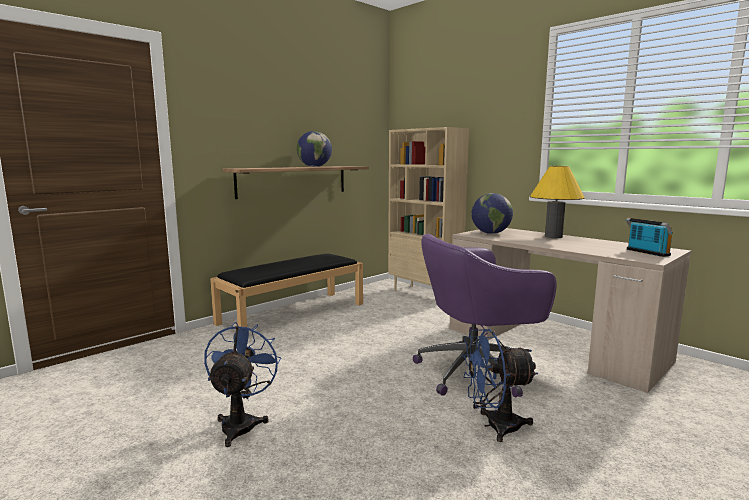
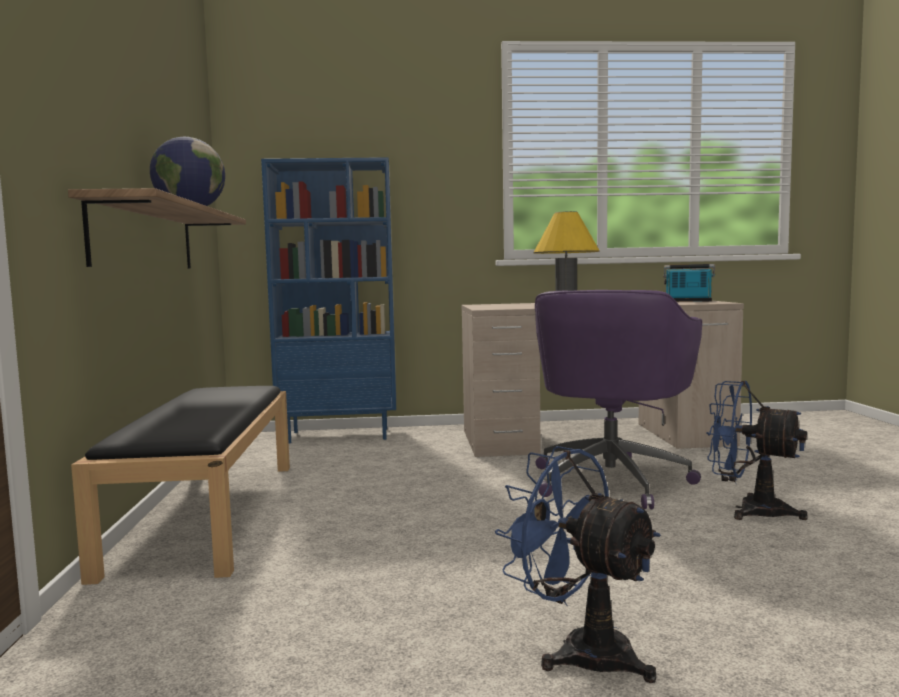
camera: 50 degrees left, 5 degrees down
beige bookcase [388,127,469,292] -> blue bookcase [261,157,396,443]
blue fan [462,329,538,442] -> blue fan turned 90 degrees clockwise [707,381,808,520]
globe [472,193,513,234] -> none

